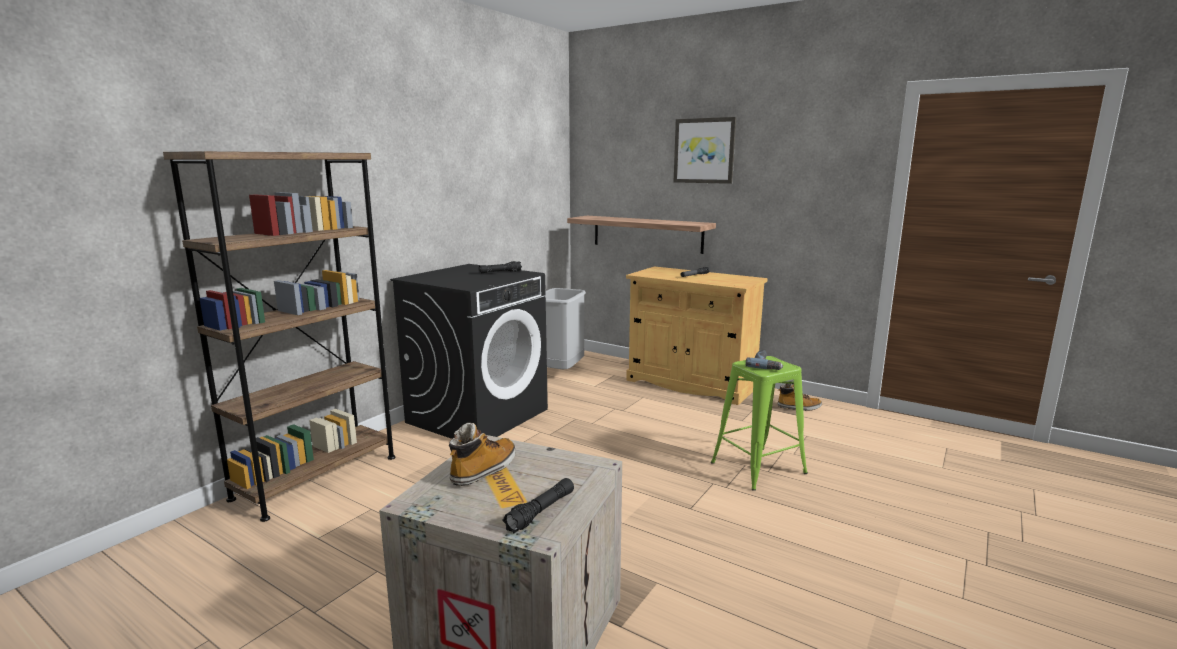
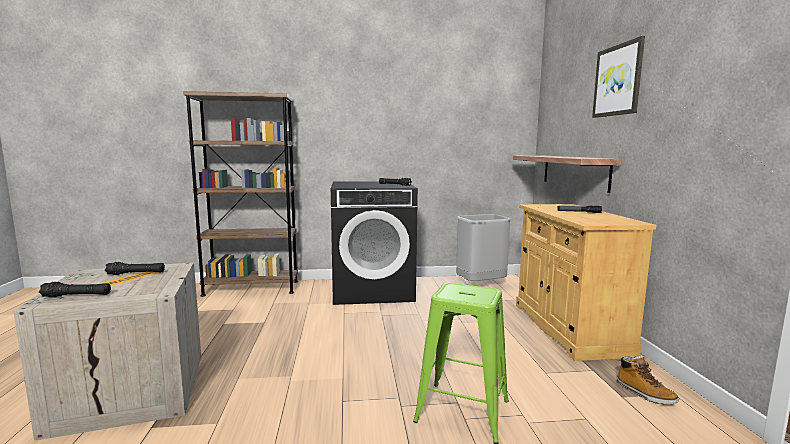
camera: 50 degrees right, 5 degrees down
boot [449,423,516,486] -> black flashlight [105,262,165,275]
power drill [746,350,783,370] -> none

